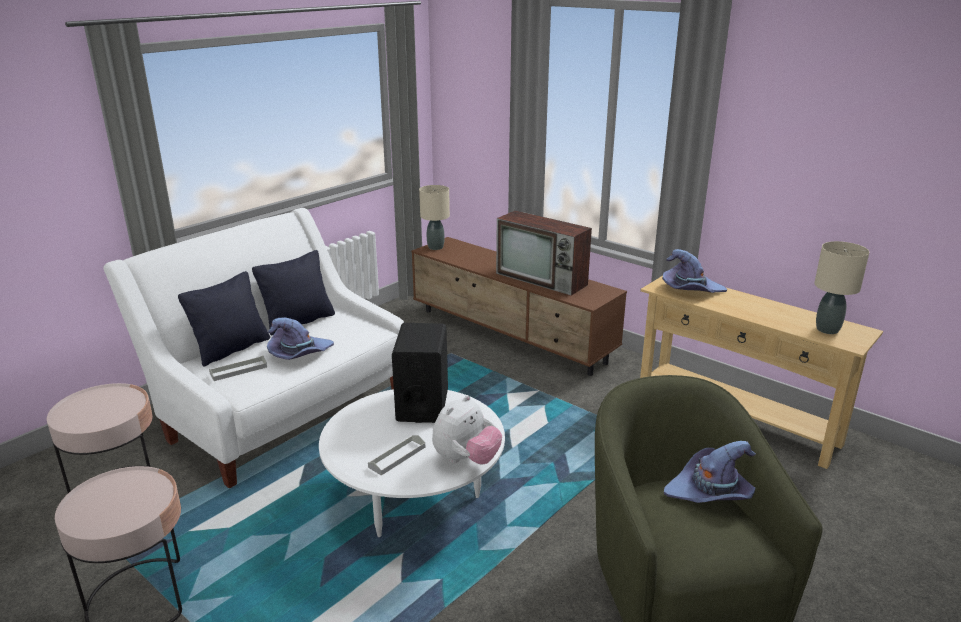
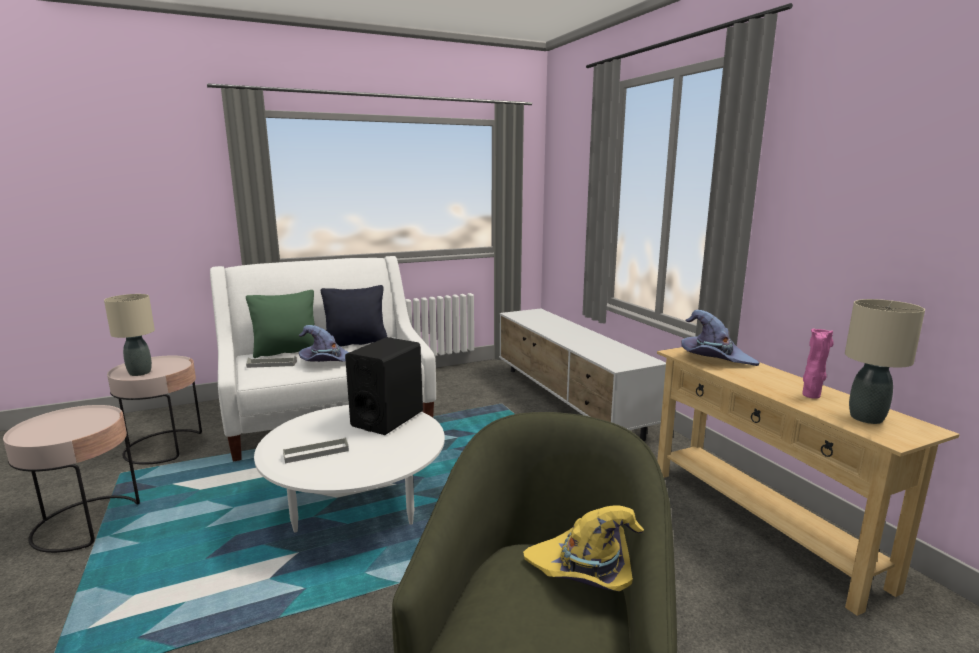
camera: 25 degrees right, 10 degrees down
black pillow [178,271,270,367] -> green pillow [246,290,315,358]
brown tv stand [411,237,627,376] -> white tv stand [499,309,666,441]
beige table lamp [419,185,450,250] -> beige table lamp moved to [104,294,155,376]
plush toy [432,395,502,464] -> none
television [496,210,592,296] -> none
purple hat [664,441,756,503] -> yellow hat [523,506,644,591]
none -> pink vase [802,329,834,399]

